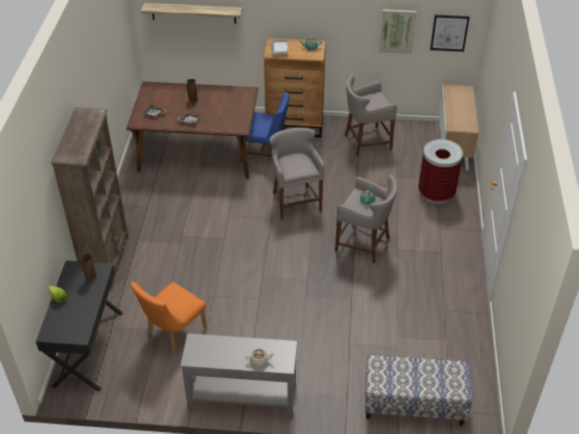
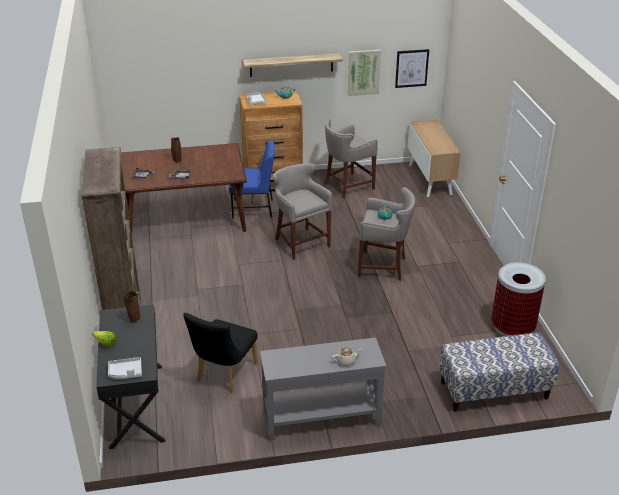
camera: 15 degrees left, 10 degrees down
orange chair [130,282,207,354] -> black chair [183,313,258,393]
shelf [141,3,242,24] -> shelf moved to [243,53,343,77]
trash can [418,139,463,204] -> trash can moved to [491,262,546,336]
none -> grey tray [108,357,142,379]

